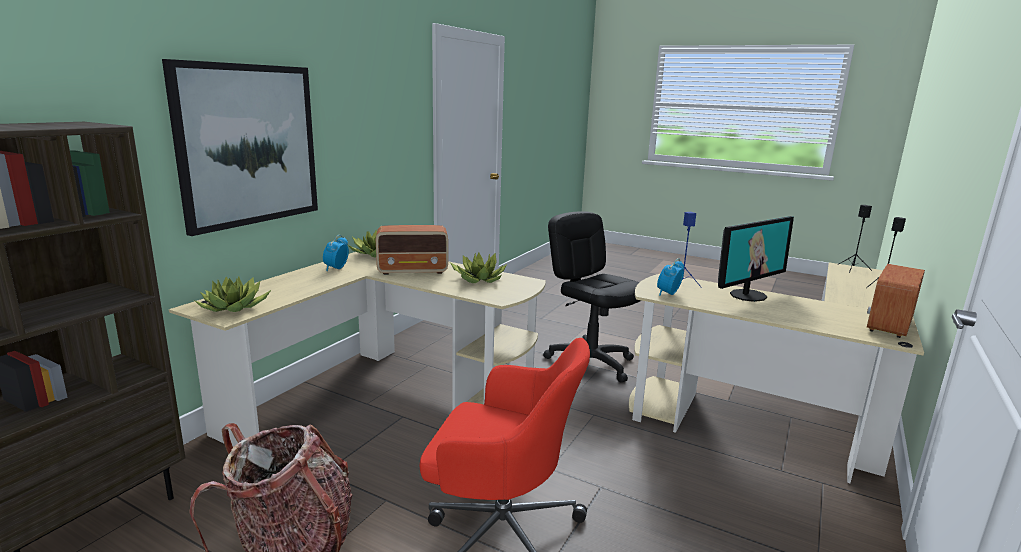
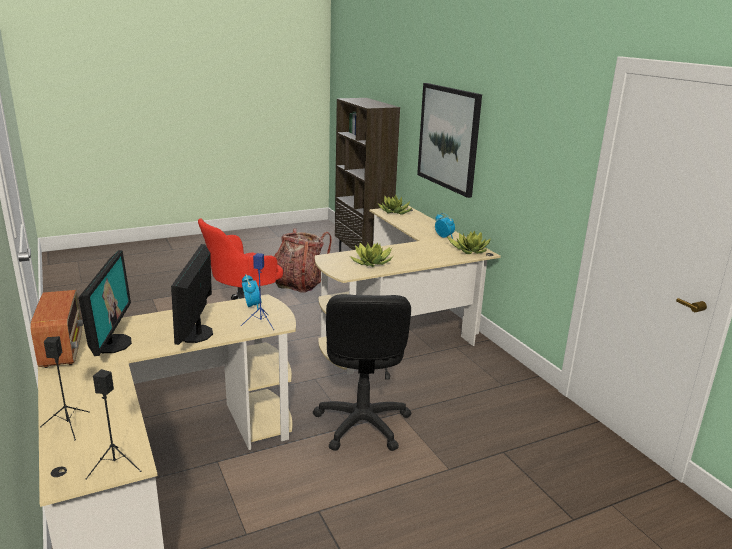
camera: 125 degrees right, 5 degrees up
radio [376,225,448,275] -> none
black office chair [543,211,641,382] -> black office chair turned 90 degrees clockwise [313,294,411,451]
none -> monitor [78,250,132,356]

